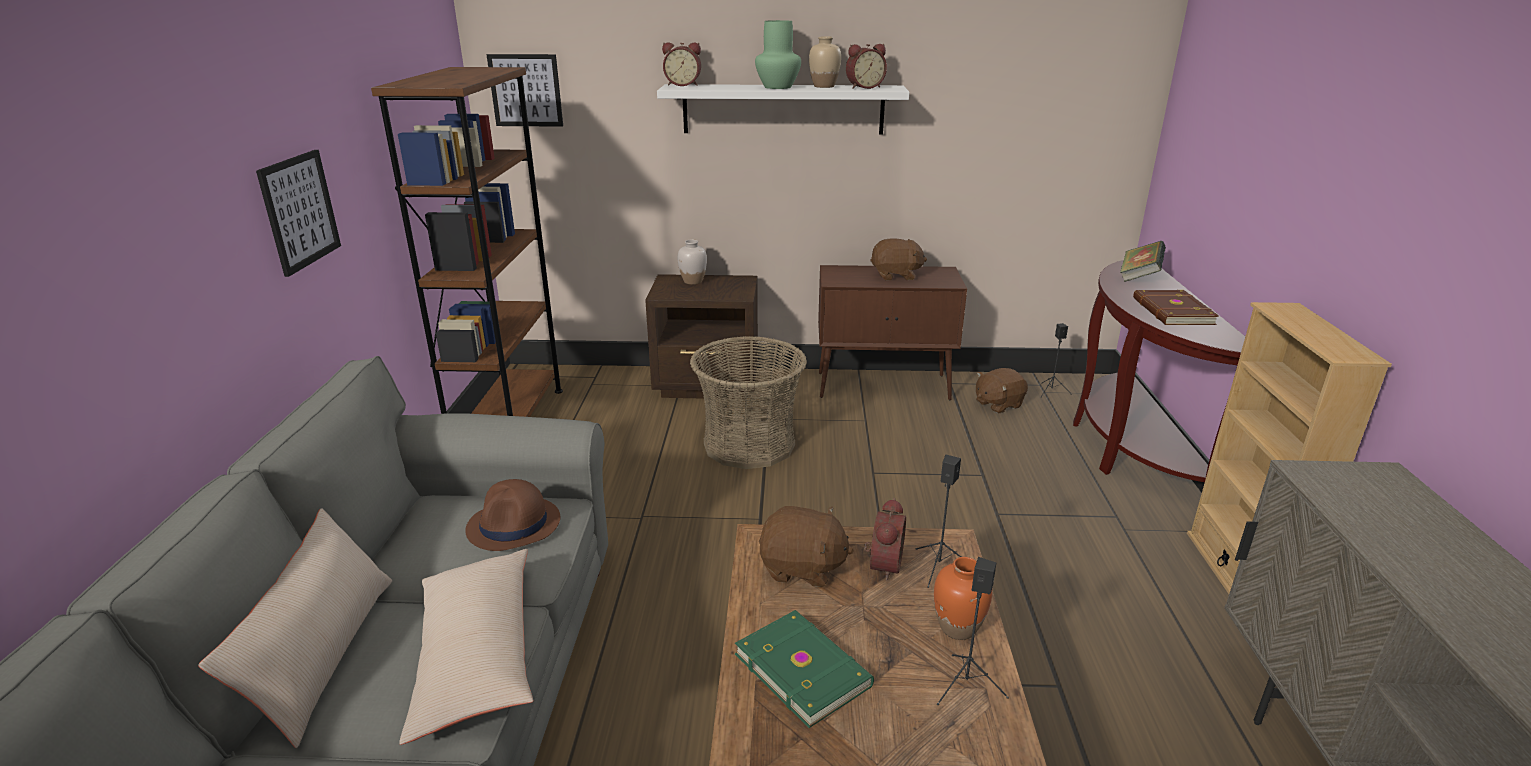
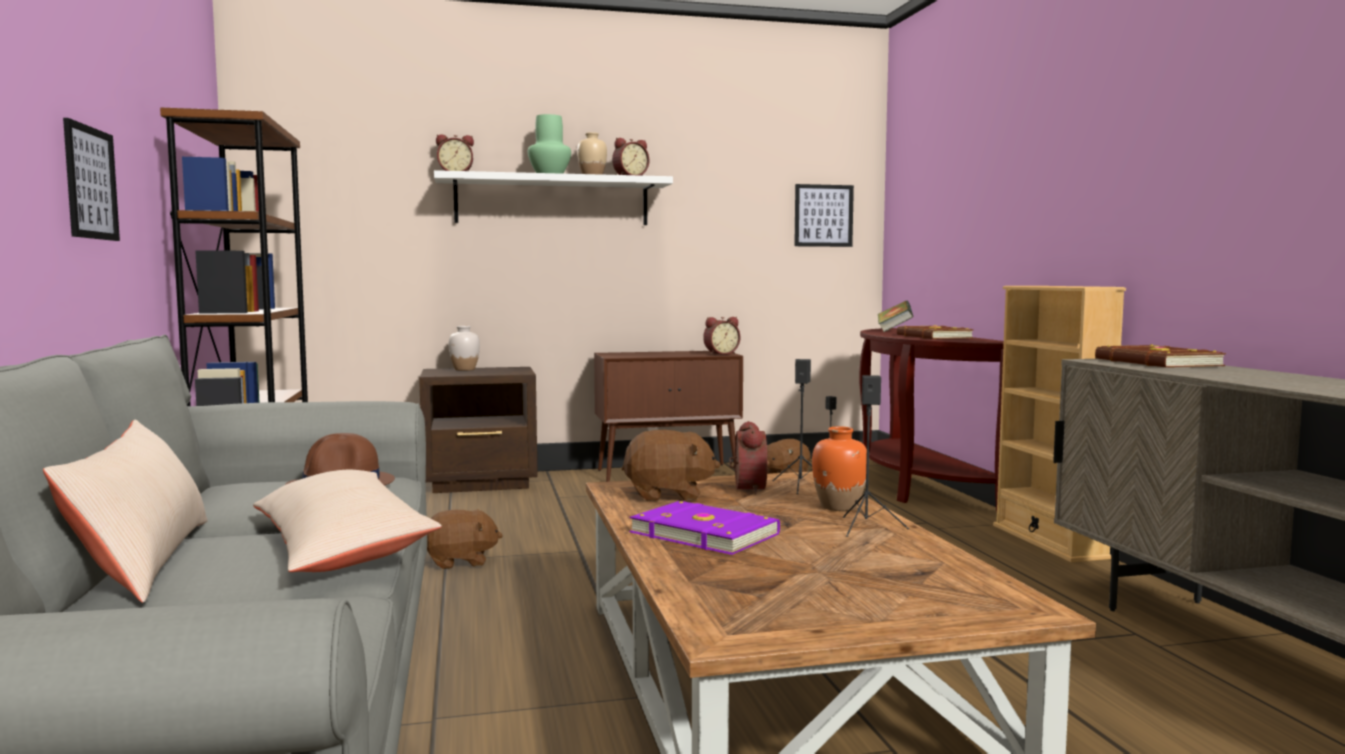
camera: 15 degrees left, 20 degrees down
picture [486,54,563,127] -> picture moved to [794,184,854,247]
basket [690,336,807,469] -> none
green book [735,610,874,728] -> purple book [630,501,780,555]
brown plush toy [870,238,927,280] -> brown plush toy moved to [427,509,503,569]
none -> alarm clock [703,317,740,355]
none -> brown book [1095,344,1226,368]

